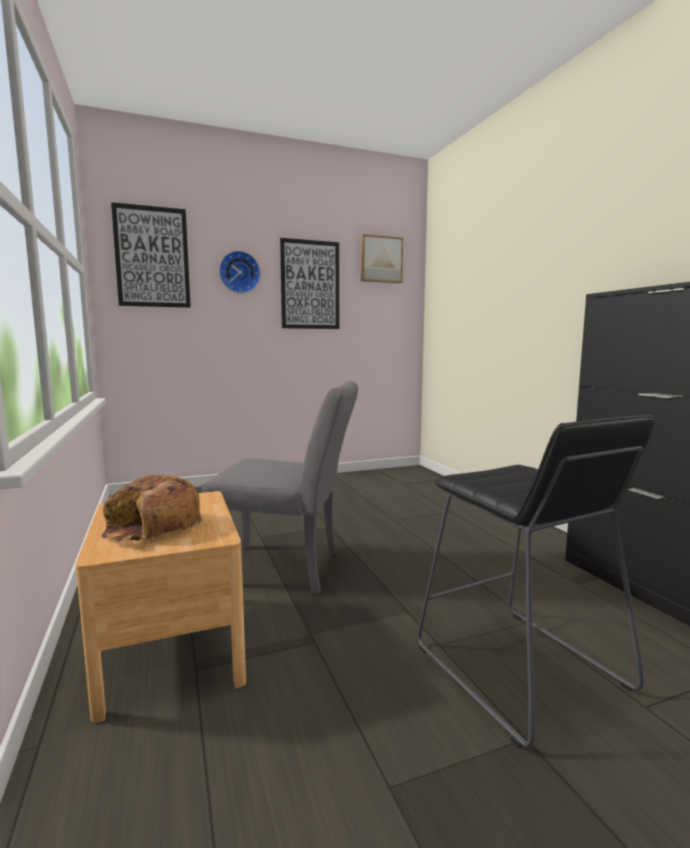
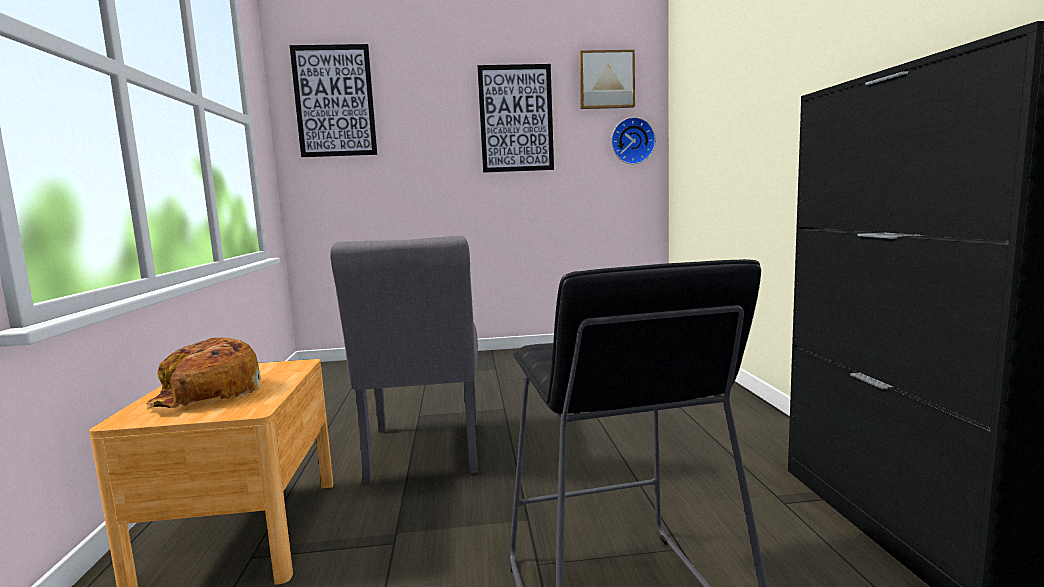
camera: 15 degrees right, 0 degrees up
grey chair [201,381,358,594] -> grey chair turned 60 degrees clockwise [330,236,478,483]
wall clock [219,251,261,294] -> wall clock moved to [611,117,656,164]

